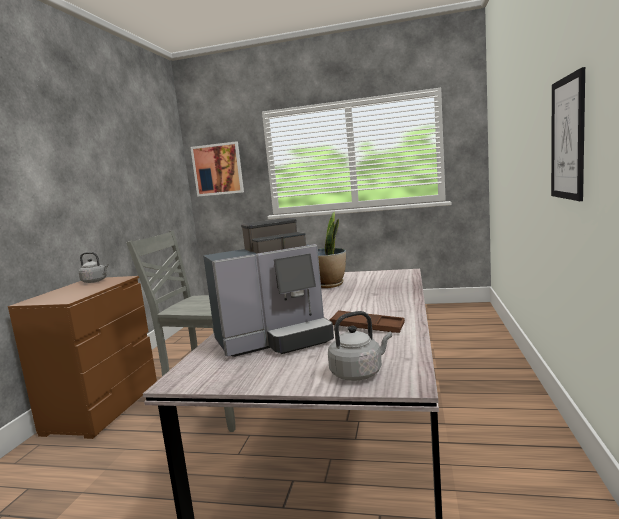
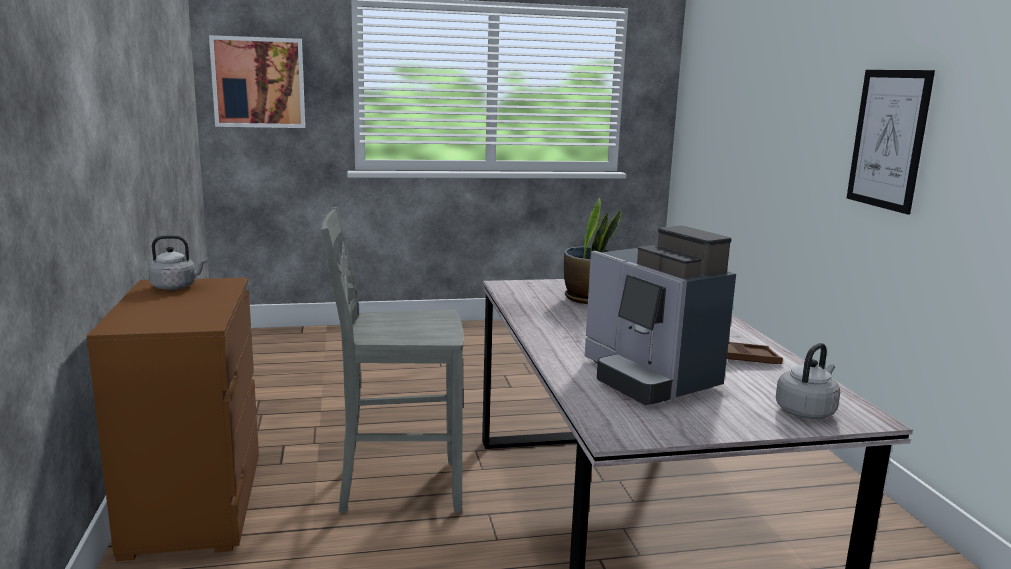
camera: 25 degrees left, 5 degrees up
coffee machine [203,218,334,357] -> coffee machine turned 105 degrees clockwise [585,226,736,405]

